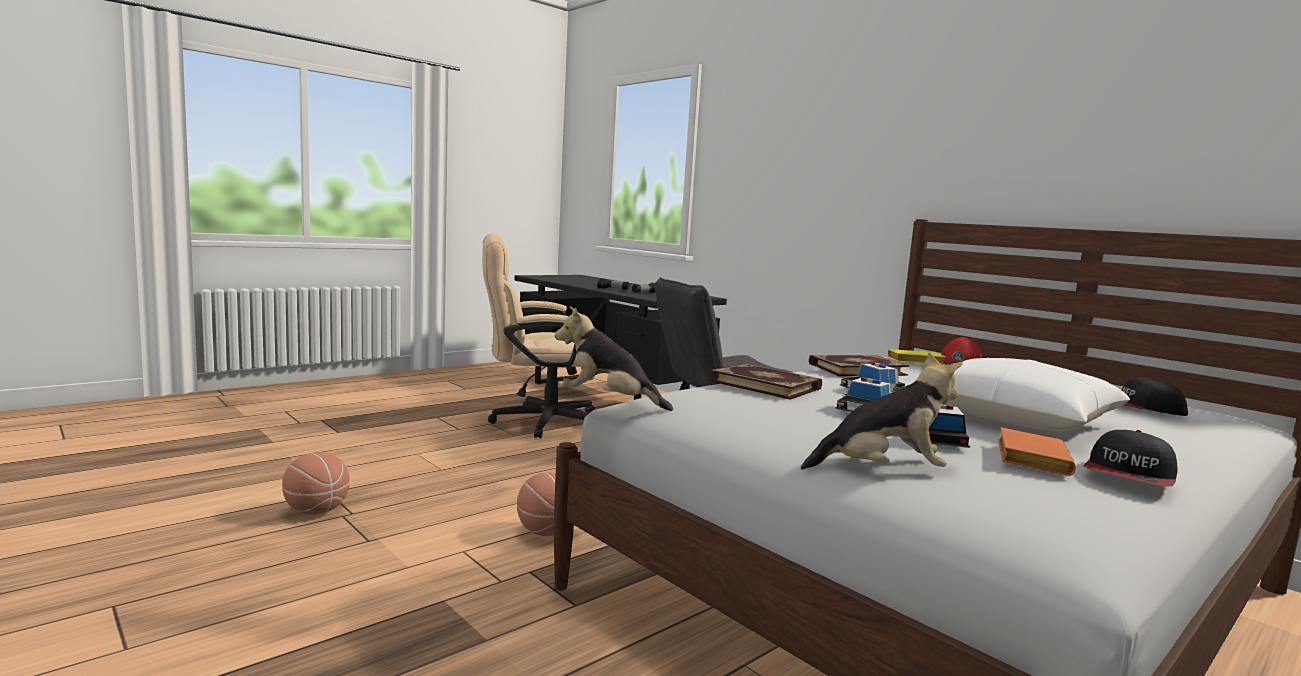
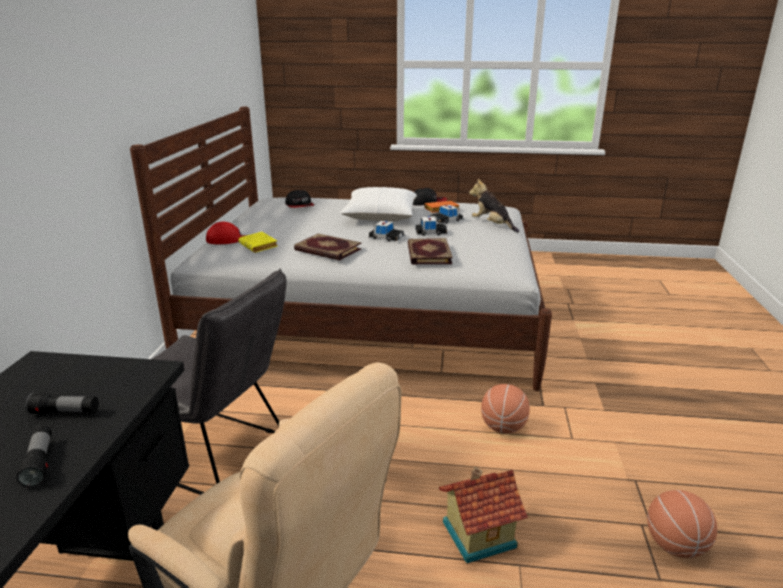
camera: 130 degrees left, 15 degrees up
plush toy [555,306,673,411] -> none
none -> toy house [439,468,528,563]

